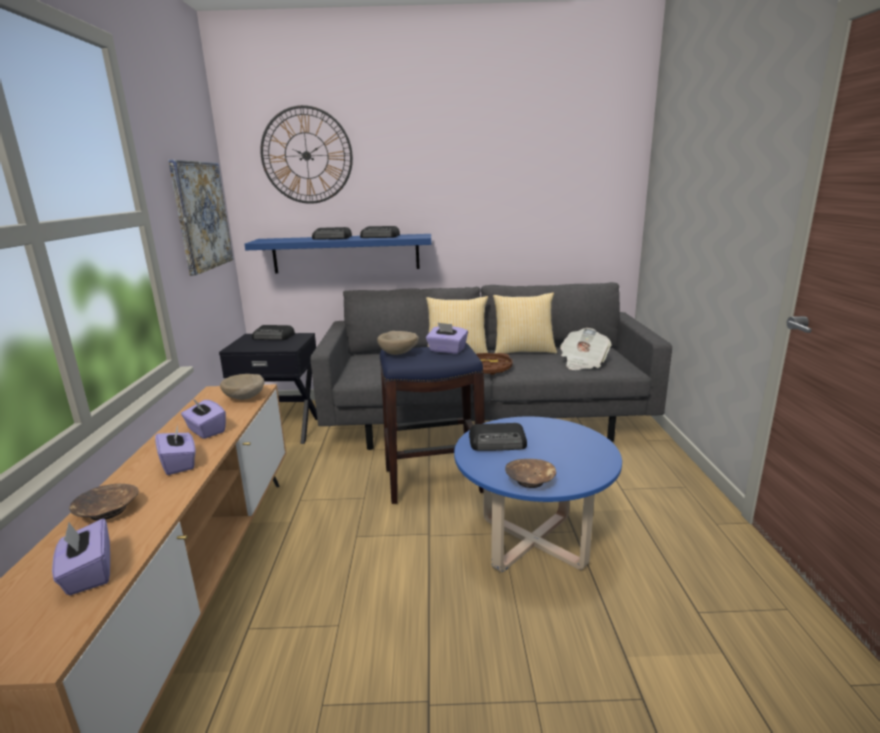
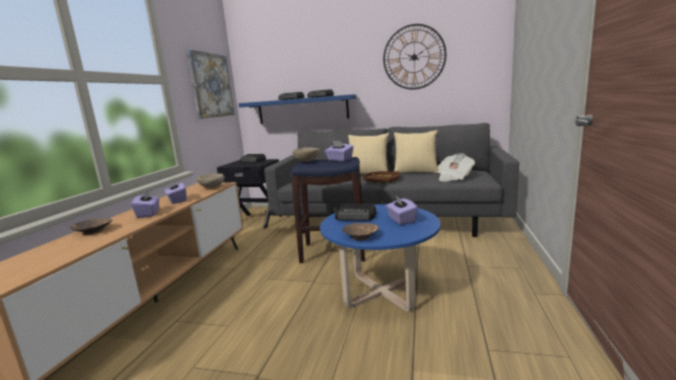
camera: 15 degrees right, 5 degrees down
purple tissue box [52,519,110,595] -> purple tissue box moved to [386,195,418,225]
wall clock [260,105,353,204] -> wall clock moved to [383,24,446,90]

